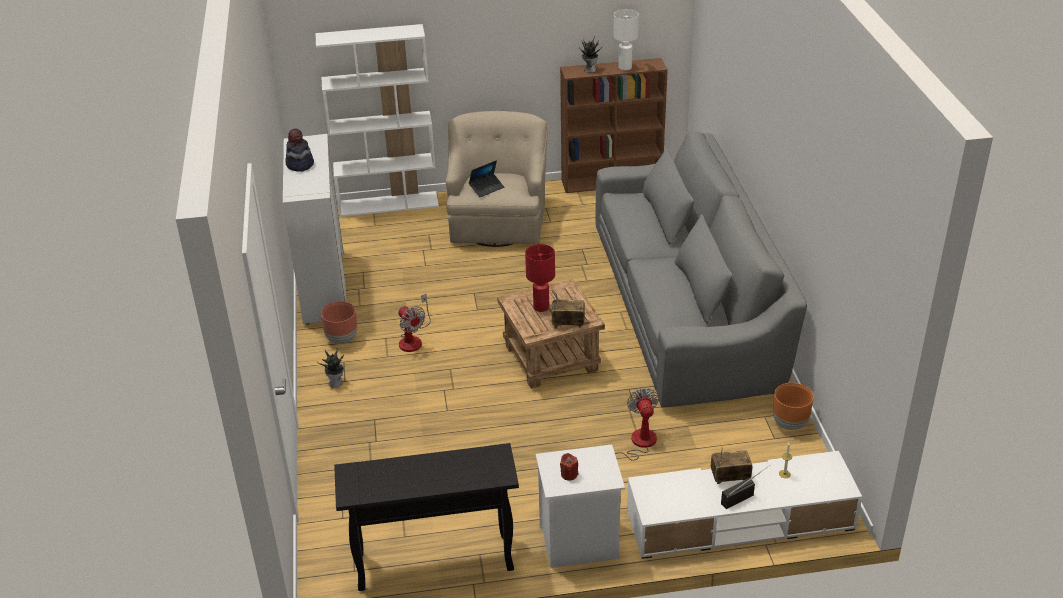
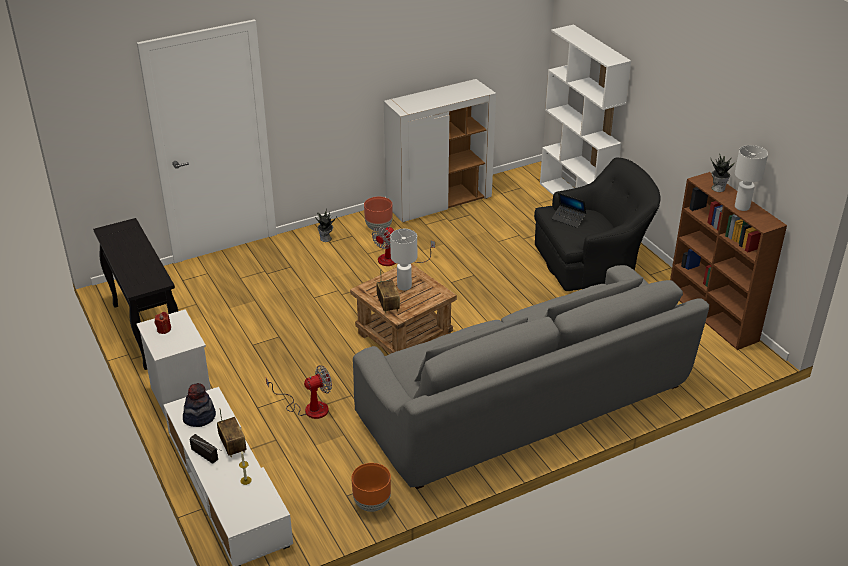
camera: 70 degrees right, 0 degrees up
hat [285,129,314,172] -> hat moved to [183,383,216,427]
beige armchair [446,111,547,247] -> black armchair [534,158,661,291]
red table lamp [525,244,555,312] -> white table lamp [390,229,417,291]

